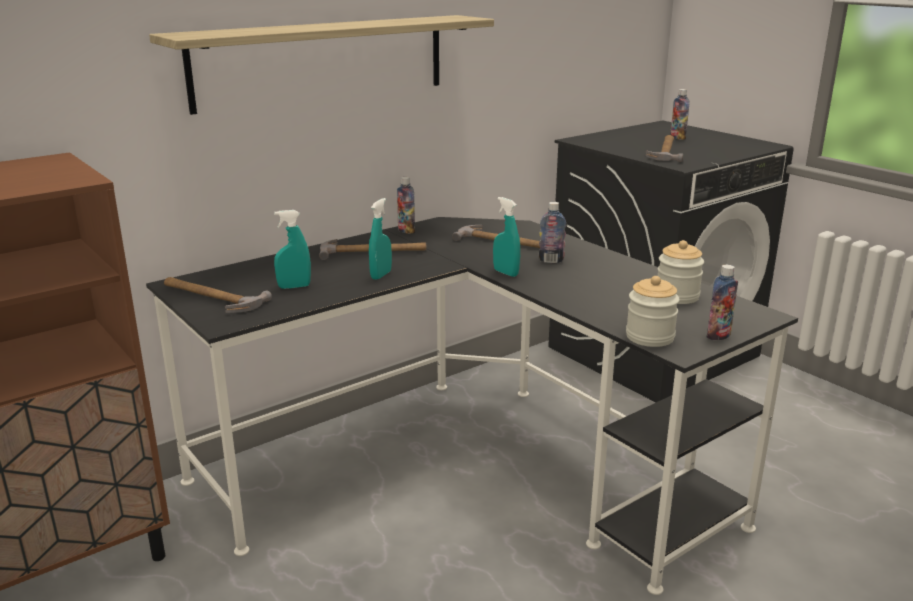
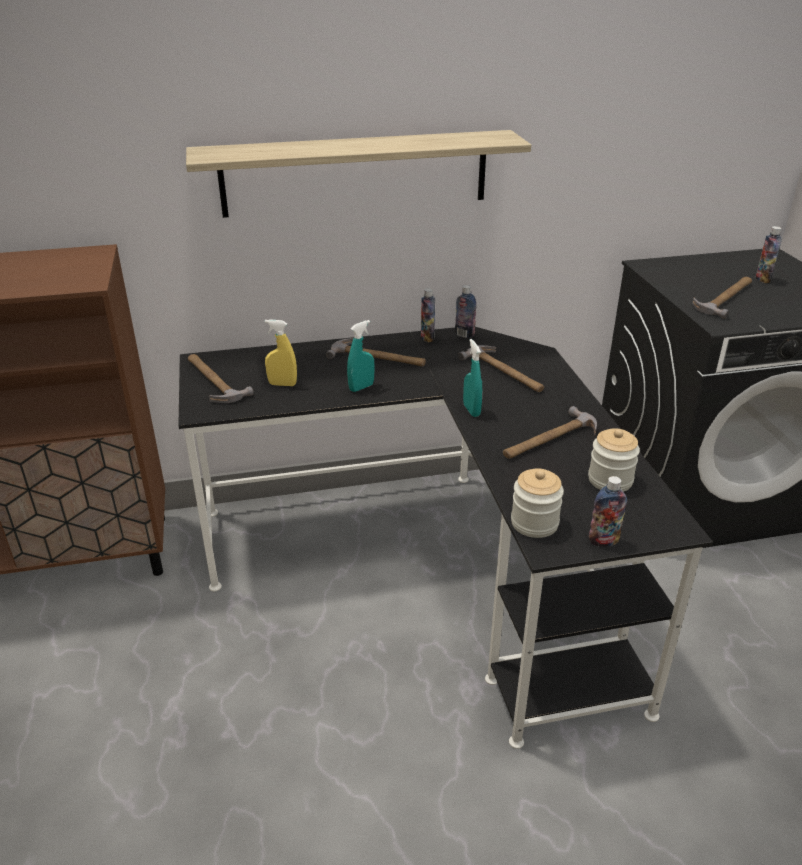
camera: 25 degrees right, 10 degrees up
turquoise spray bottle [274,210,311,289] -> yellow spray bottle [265,319,297,386]
bottle [539,202,566,263] -> bottle moved to [455,285,476,338]
none -> hammer [503,406,597,459]

